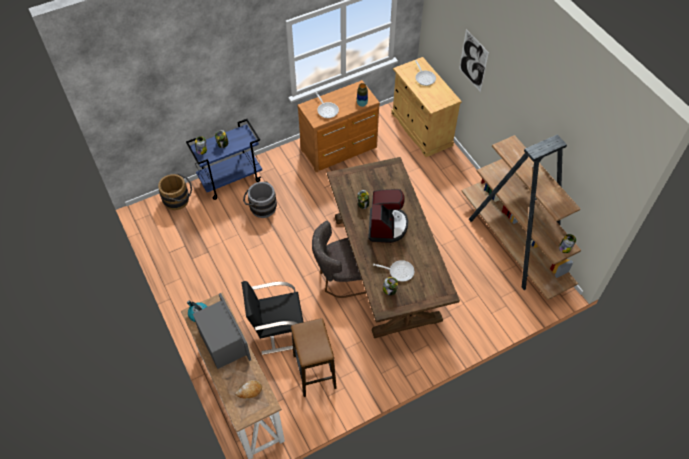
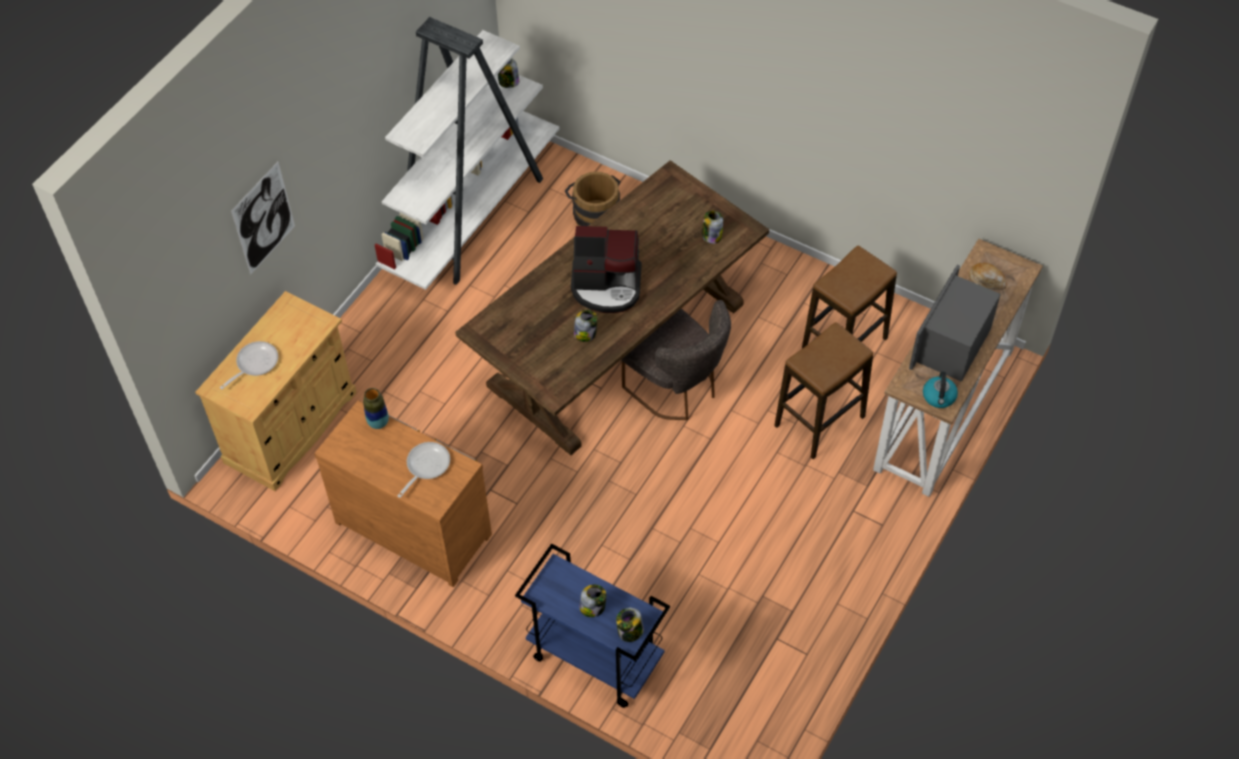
camera: 120 degrees left, 0 degrees up
brown bucket [158,173,192,210] -> brown bucket moved to [565,172,621,226]
black chair [241,281,304,355] -> stool [774,322,873,459]
grey bucket [243,181,277,218] -> none
coffee machine [368,189,408,243] -> coffee machine turned 150 degrees counterclockwise [571,226,641,313]
frying pan [373,260,414,282] -> none
brown bookcase [461,135,581,300] -> white bookcase [375,17,559,290]

